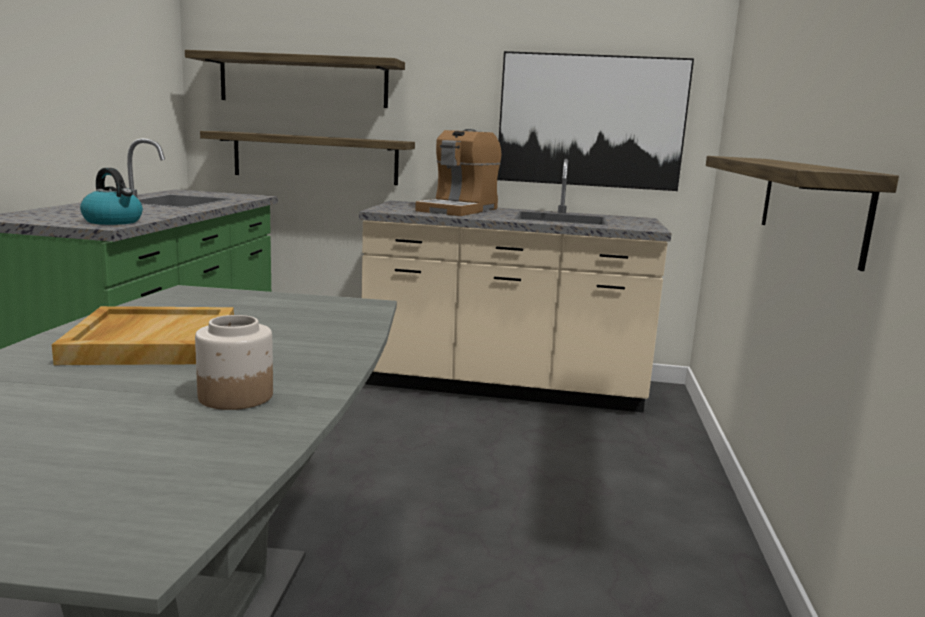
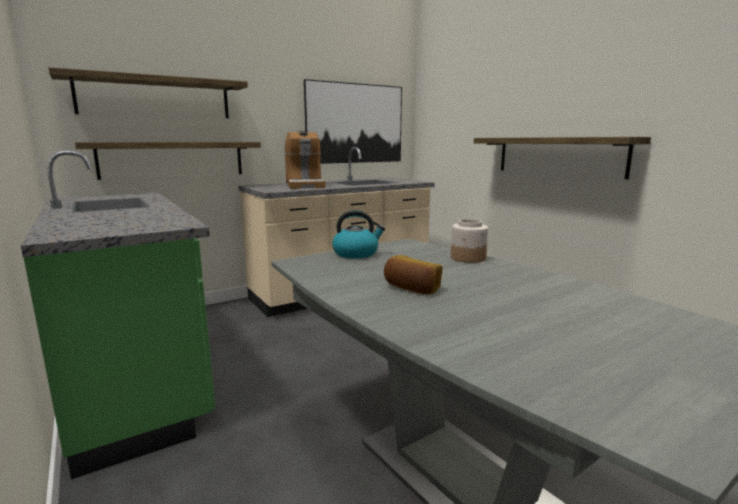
camera: 40 degrees left, 0 degrees up
beige tray [52,306,234,365] -> bread [384,255,443,294]
kettle [80,168,143,225] -> kettle moved to [332,210,385,258]
jar [195,315,273,410] -> jar moved to [451,219,488,263]

